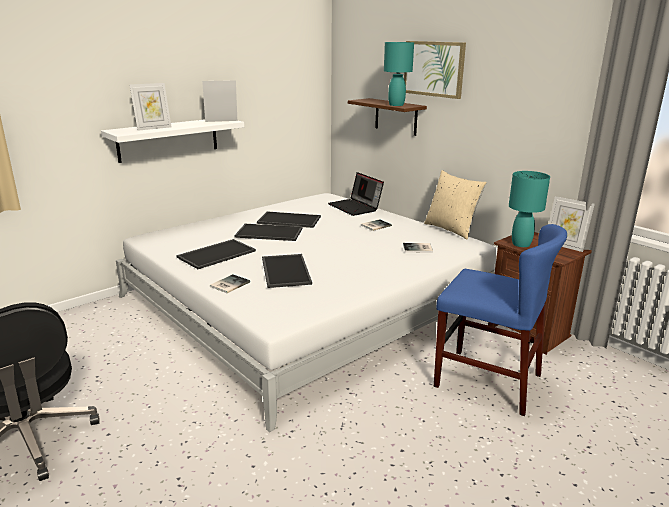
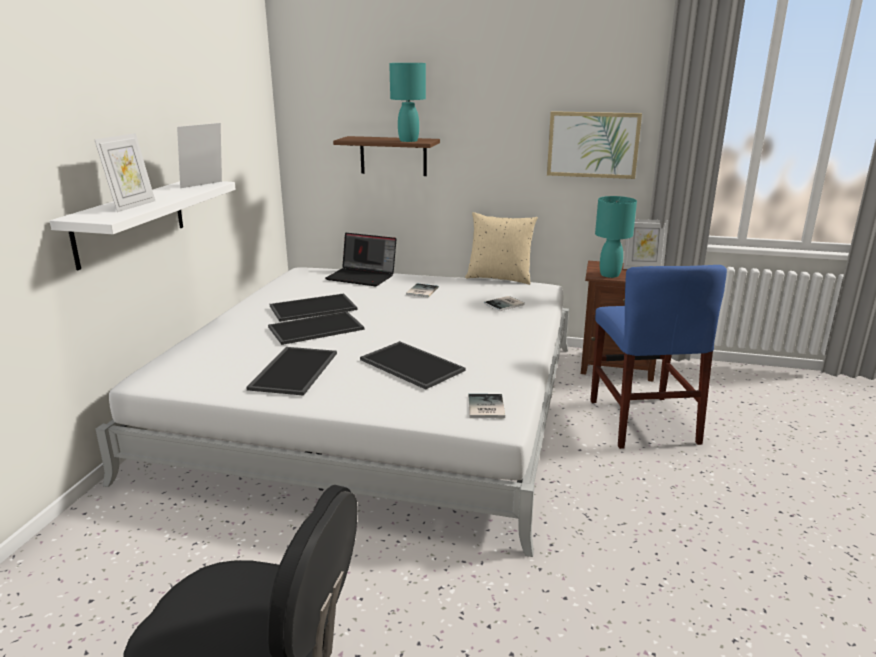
camera: 35 degrees left, 0 degrees up
book [210,274,250,293] -> book moved to [468,394,505,418]
picture [404,41,466,99] -> picture moved to [547,111,642,179]
blue chair [434,224,567,416] -> blue chair turned 90 degrees clockwise [590,265,727,449]

